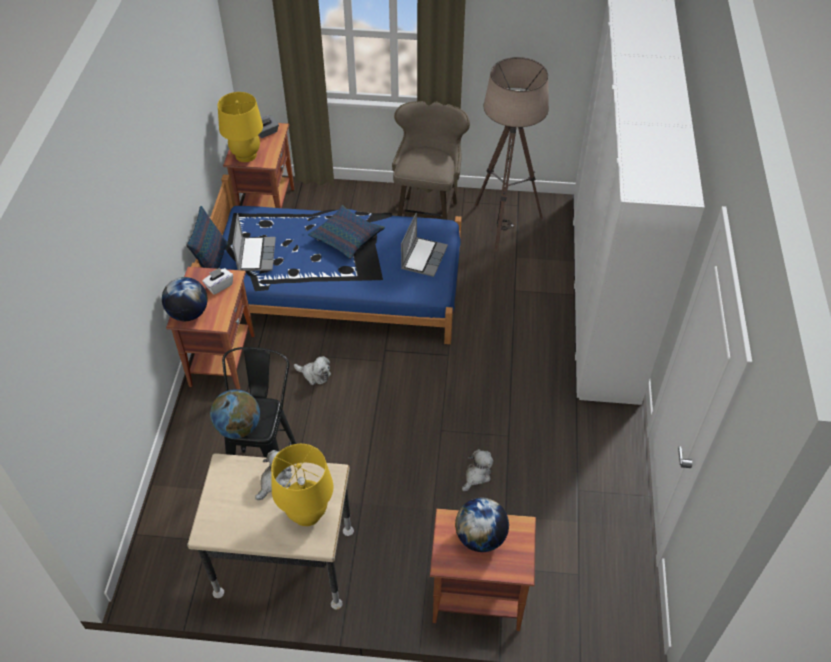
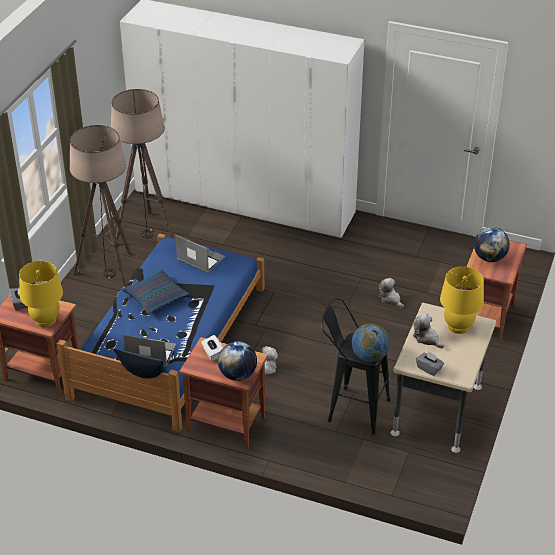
camera: 75 degrees left, 10 degrees down
beige stool [392,101,470,220] -> floor lamp [69,125,131,287]
none -> grey tissue box [416,351,444,376]

